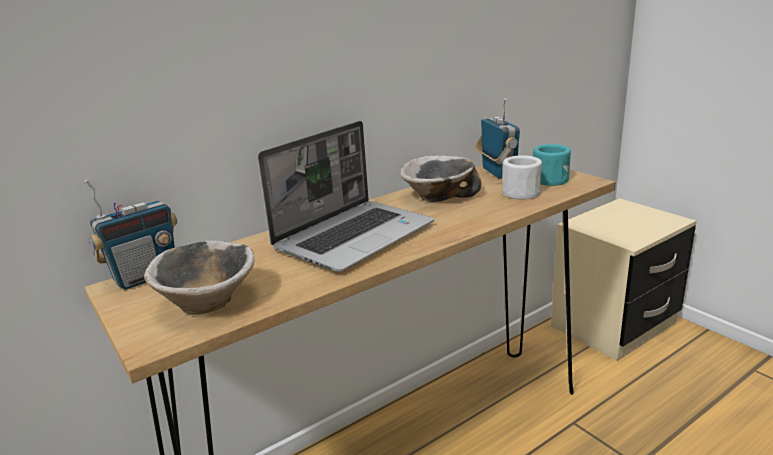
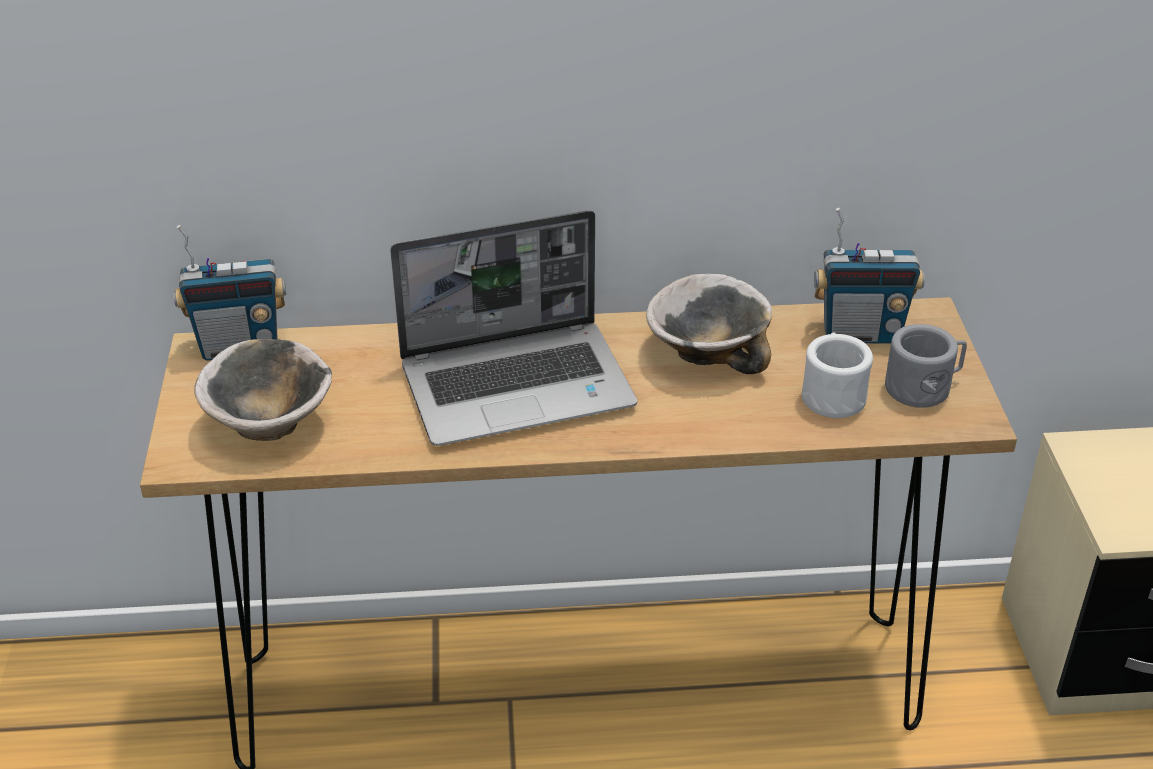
camera: 30 degrees right, 15 degrees up
radio [475,98,520,178] -> radio turned 75 degrees clockwise [814,208,925,344]
turquoise mug [533,144,571,186] -> grey mug [885,324,967,408]

